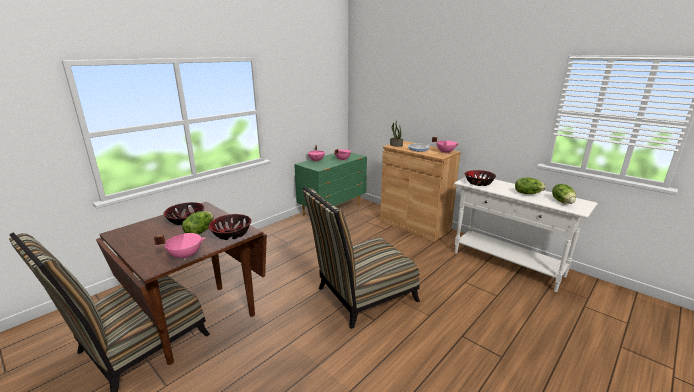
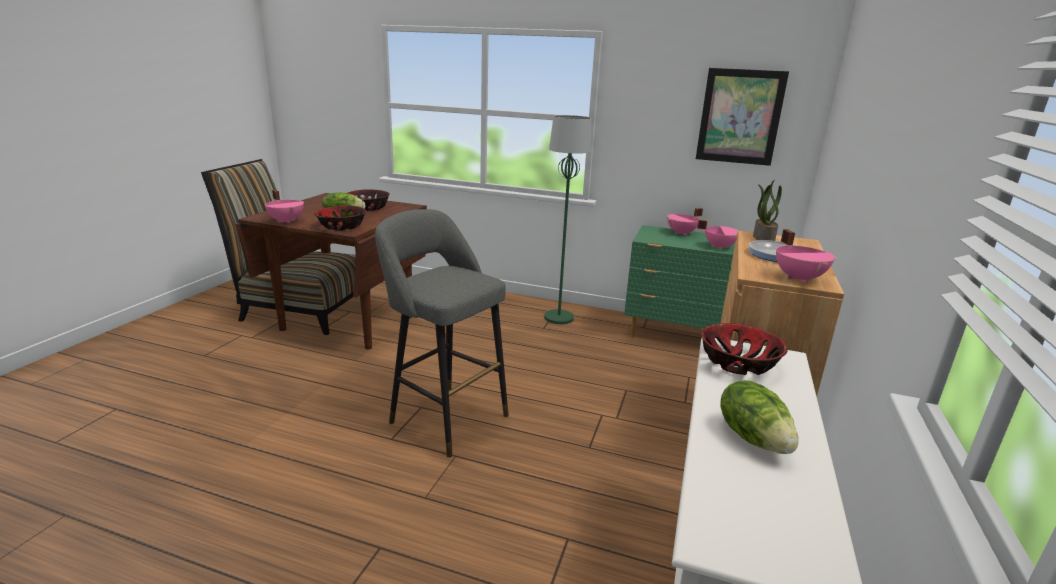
camera: 65 degrees right, 0 degrees up
chair [303,187,420,329] -> grey stool [375,209,509,457]
lettuce [552,184,576,204] -> none
none -> green floor lamp [544,115,592,324]
none -> picture [696,68,789,166]

